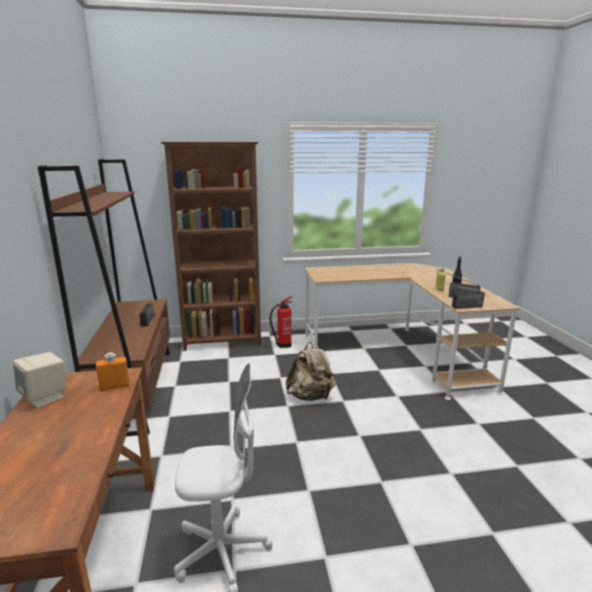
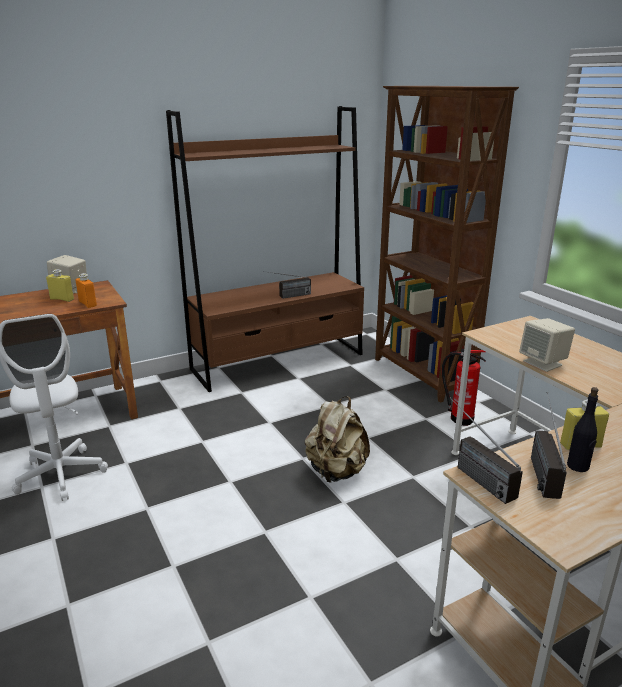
camera: 70 degrees right, 5 degrees up
none -> yellow bottle [46,269,74,302]
none -> beige speaker [519,318,575,372]

